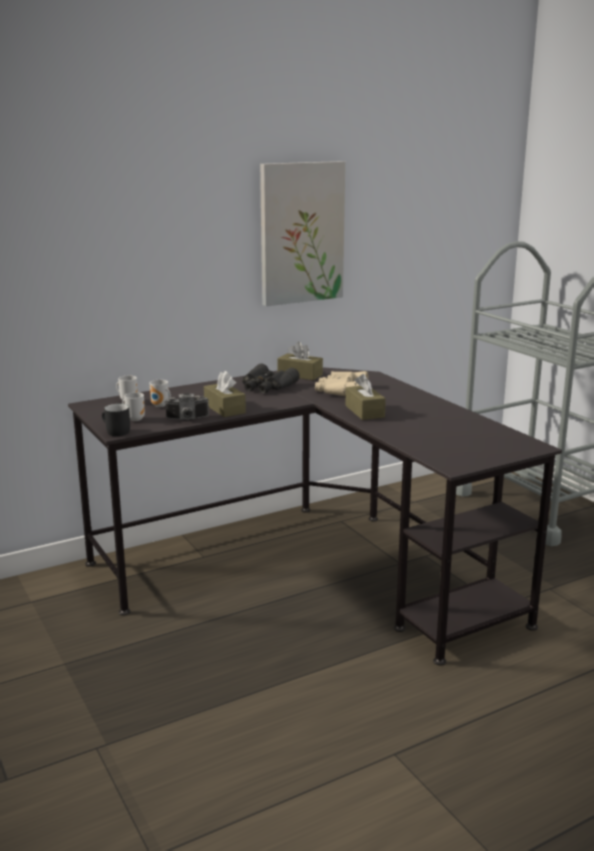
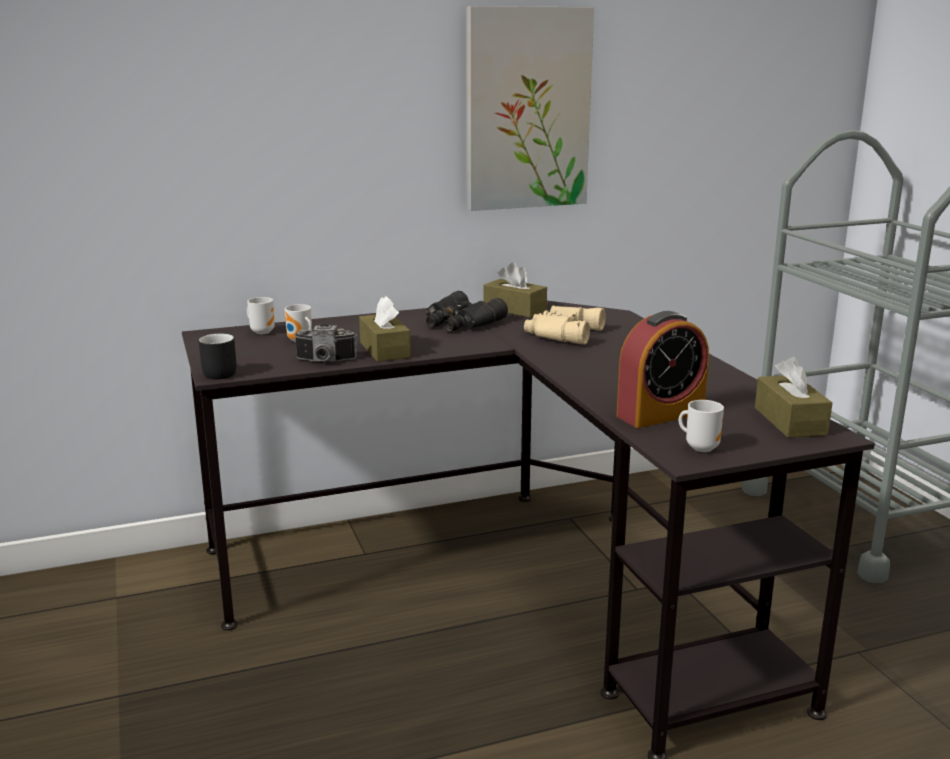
camera: 10 degrees right, 0 degrees up
mug [122,392,145,421] -> mug moved to [679,400,724,452]
brown tissue box [345,374,386,420] -> brown tissue box moved to [755,357,832,438]
none -> alarm clock [617,311,709,428]

